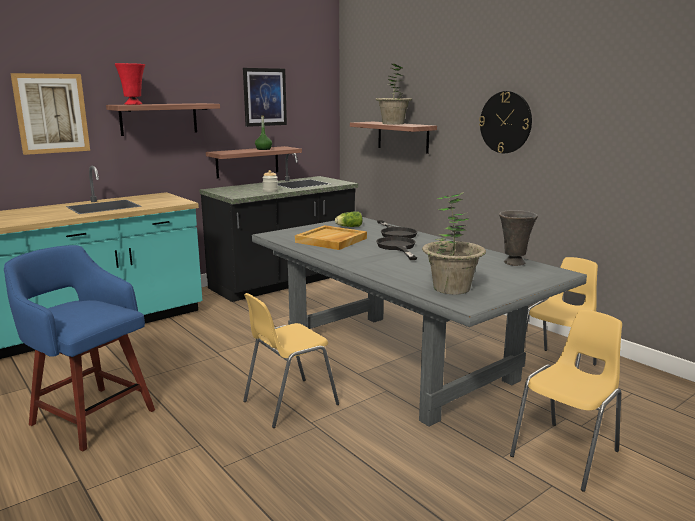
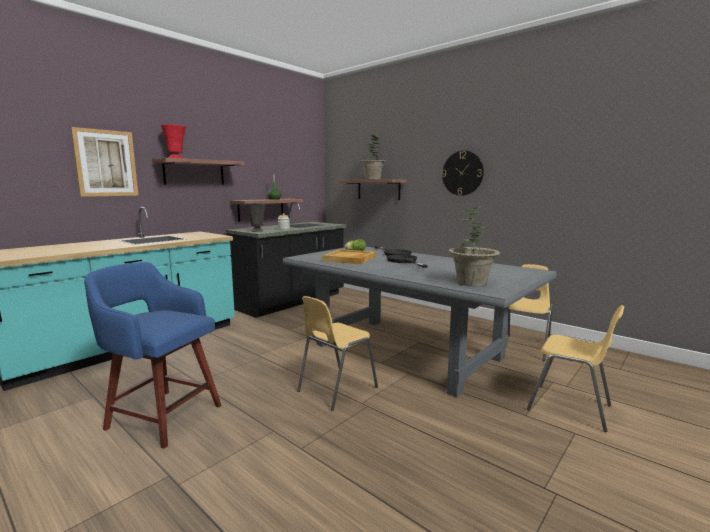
camera: 10 degrees left, 5 degrees down
picture [243,68,287,127] -> none
grey vase [499,210,538,266] -> grey vase moved to [245,202,267,232]
yellow chair [510,310,622,492] -> yellow chair turned 90 degrees clockwise [527,305,624,432]

